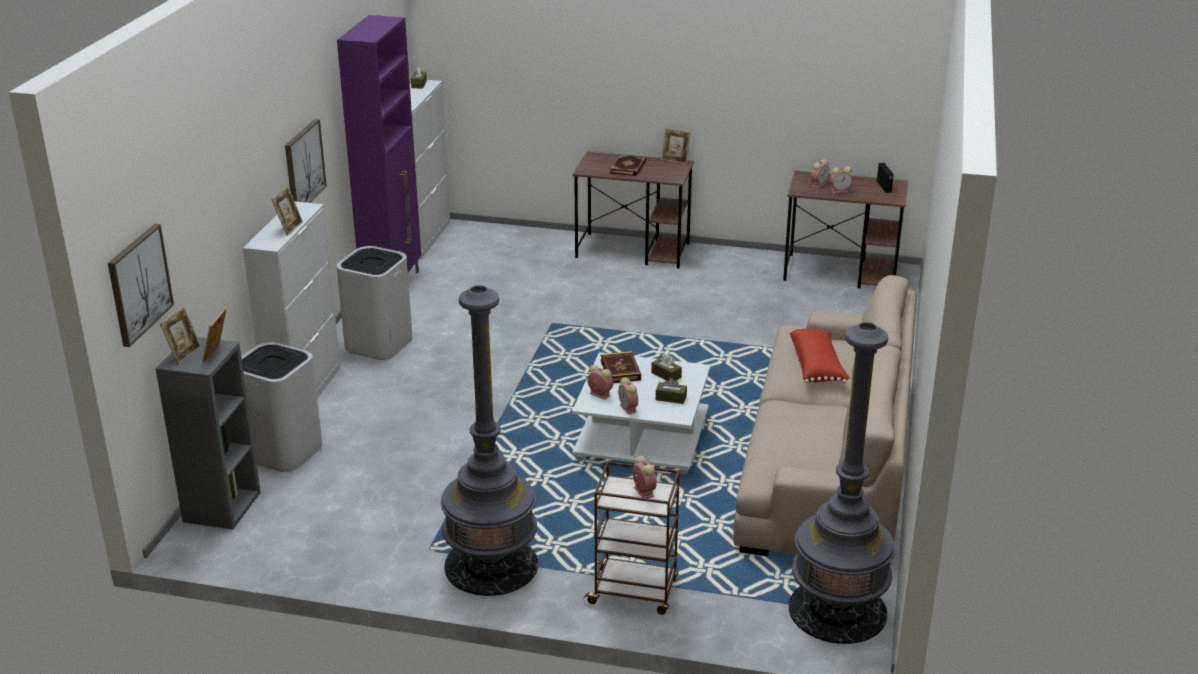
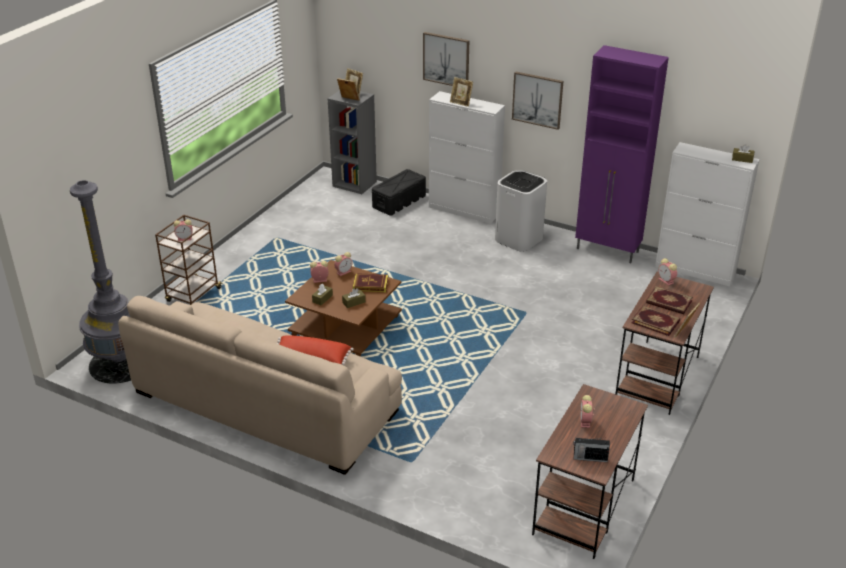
camera: 105 degrees right, 5 degrees up
picture [108,224,174,347] -> picture moved to [423,32,469,86]
white trash can [241,342,323,472] -> black storage box [372,169,426,216]
grey floor lamp [441,285,538,596] -> none
white coffee table [572,352,711,475] -> brown coffee table [285,260,402,357]
alarm clock [811,159,829,188] -> alarm clock moved to [658,258,677,285]
none -> book [632,306,680,336]

